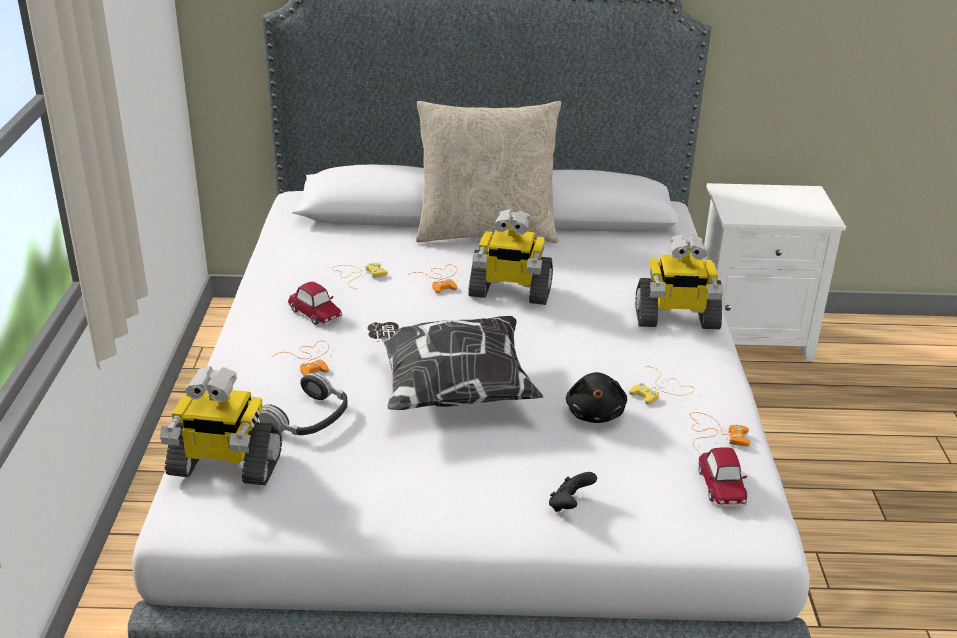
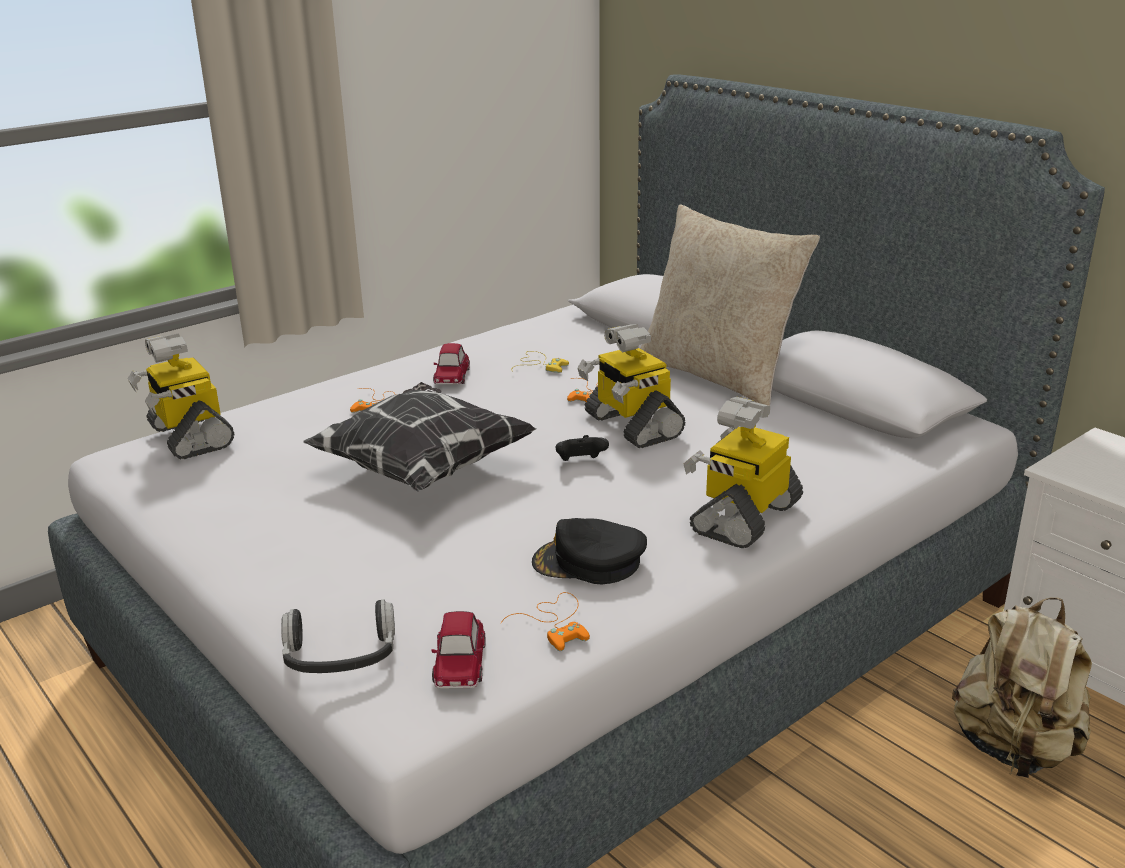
camera: 50 degrees right, 5 degrees down
headphones [259,373,348,435] -> headphones moved to [281,599,395,673]
black game controller [549,472,597,512] -> black game controller moved to [556,435,609,461]
black plush toy [566,372,627,423] -> none
yellow game controller [629,366,695,404] -> black cap [532,518,647,584]
toy robot [635,234,723,329] -> toy robot turned 75 degrees clockwise [684,397,803,548]
toy car [698,447,747,506] -> toy car turned 45 degrees counterclockwise [432,611,486,689]
none -> beige backpack [952,598,1092,778]

